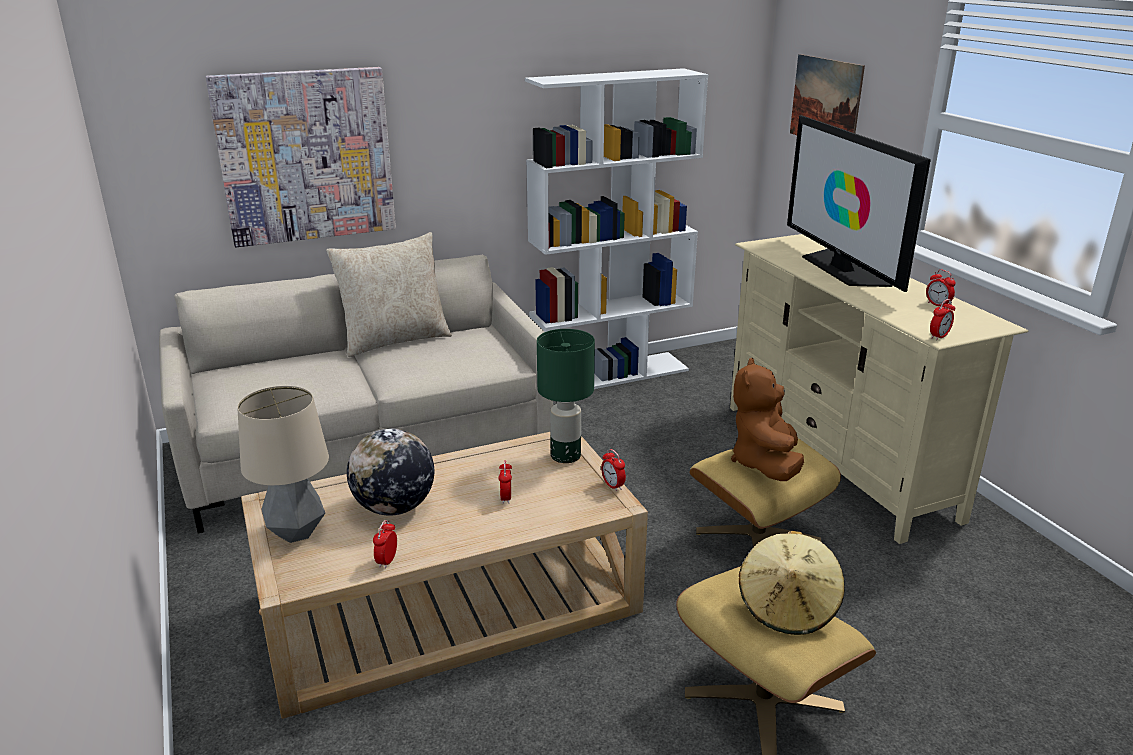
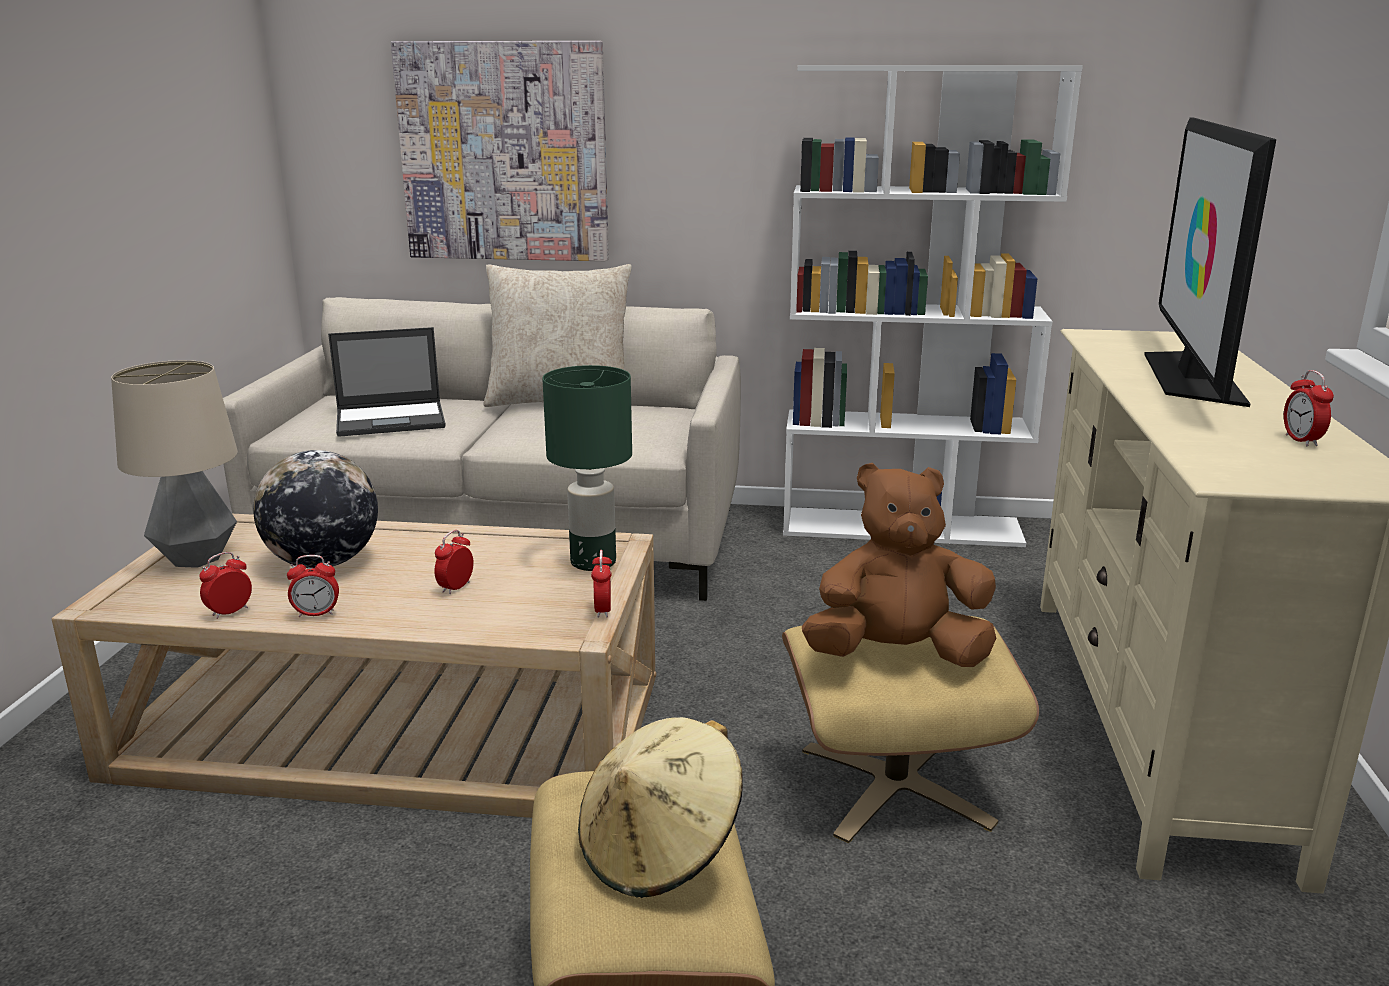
camera: 30 degrees right, 5 degrees down
brown plush toy [731,358,804,481] -> brown plush toy turned 45 degrees clockwise [802,463,996,667]
picture [790,54,865,135] -> none
alarm clock [930,299,955,340] -> alarm clock moved to [287,555,339,617]
none -> laptop [328,327,446,437]

